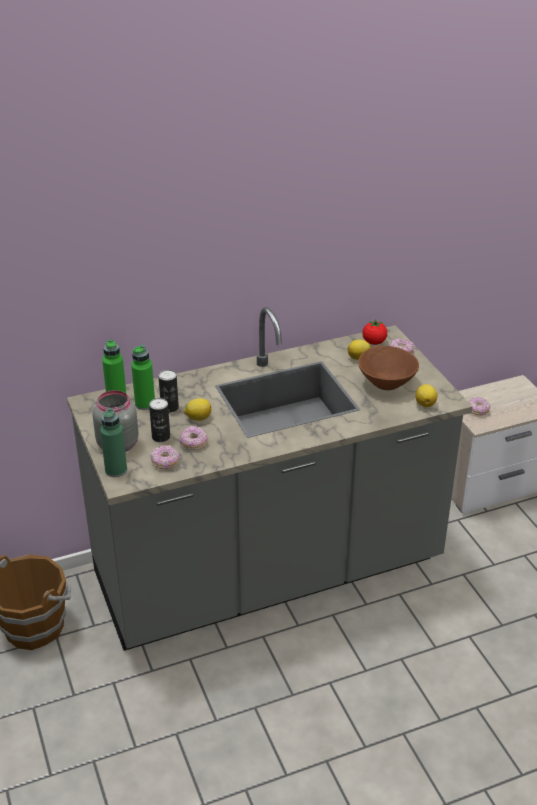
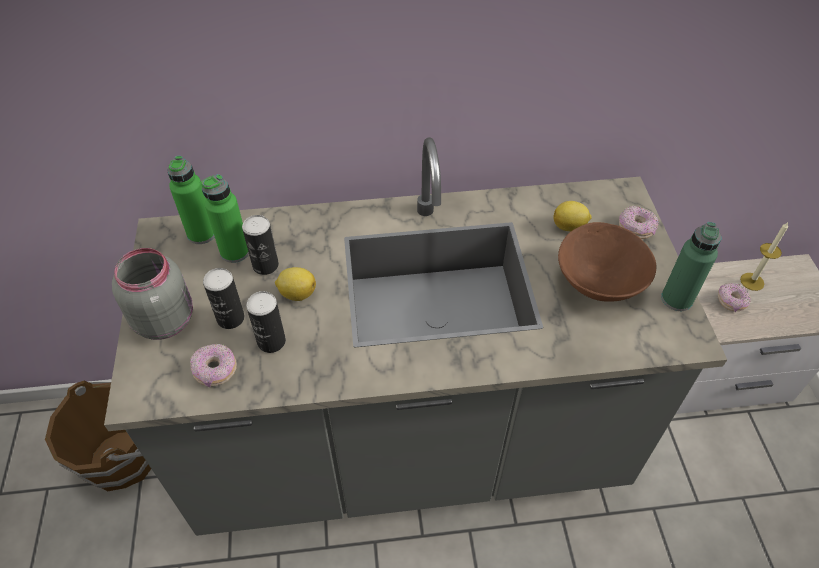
camera: 15 degrees right, 15 degrees up
green bottle [100,408,127,477] -> green bottle moved to [661,222,722,311]
donut [180,426,208,450] -> can [246,291,286,353]
tomato [362,319,387,345] -> none
lemon [415,384,437,407] -> none
none -> candle [740,222,788,291]

